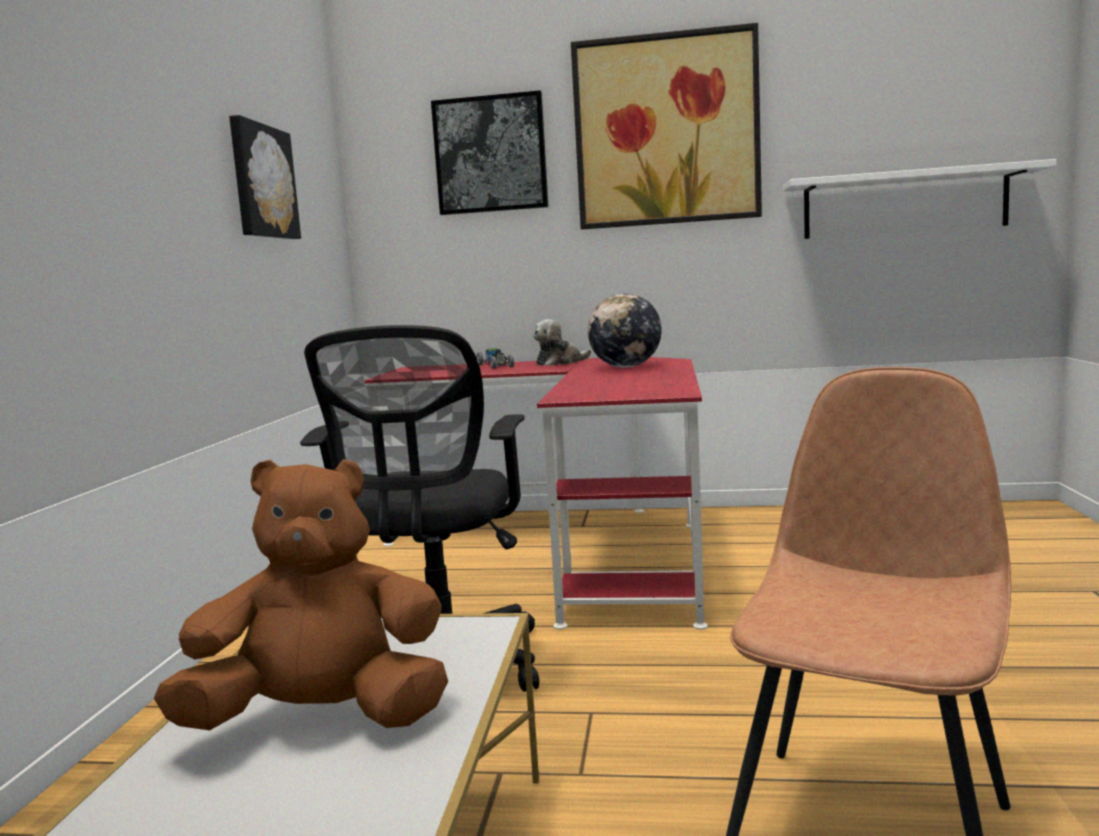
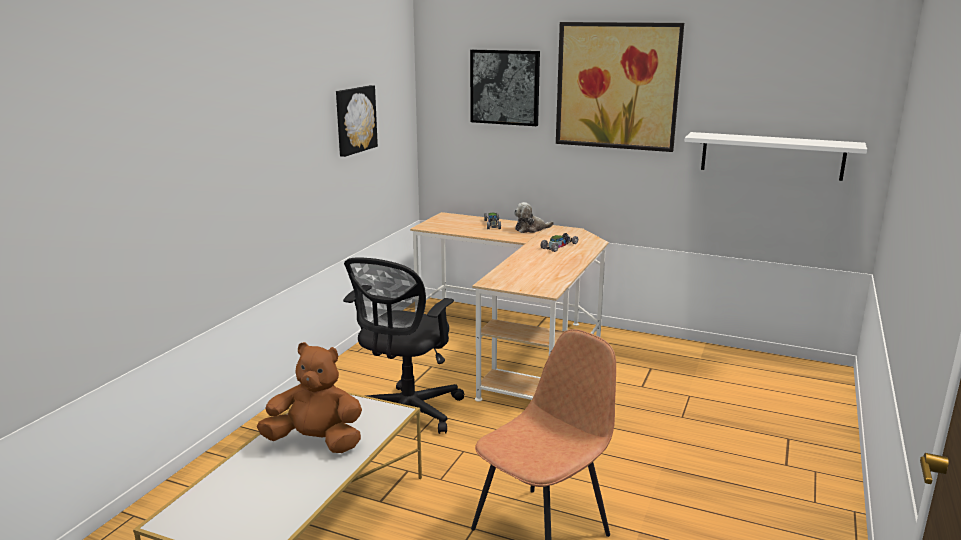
camera: 15 degrees right, 10 degrees up
red desk [365,357,708,629] -> beige desk [410,212,608,402]
globe [588,293,661,368] -> toy car [540,233,578,252]

